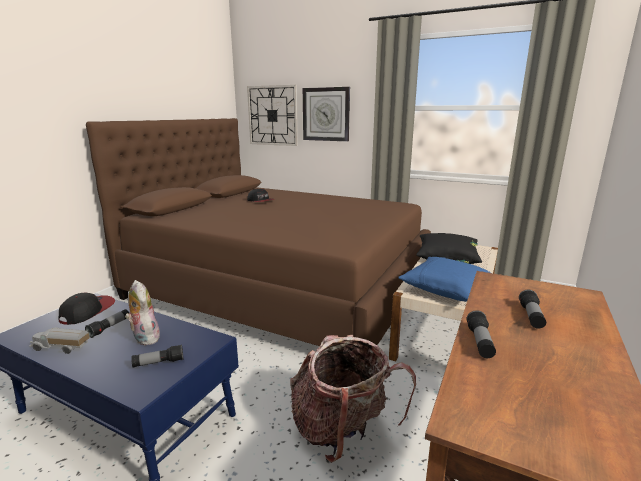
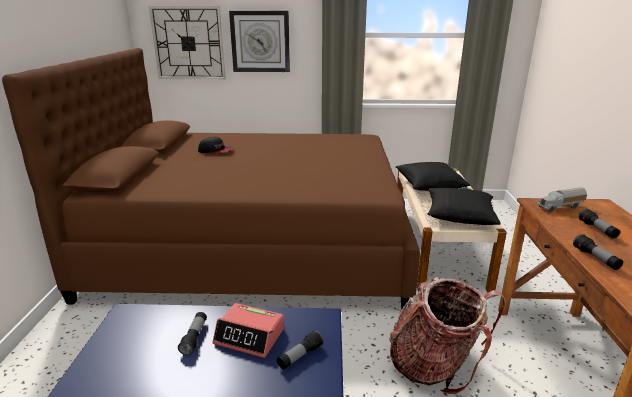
camera: 25 degrees left, 5 degrees up
toy truck [29,327,90,354] -> toy truck moved to [536,187,587,213]
cap [58,293,115,325] -> none
plush toy [125,280,160,346] -> alarm clock [213,303,284,358]
blue pillow [398,257,491,302] -> black pillow [428,187,501,225]

